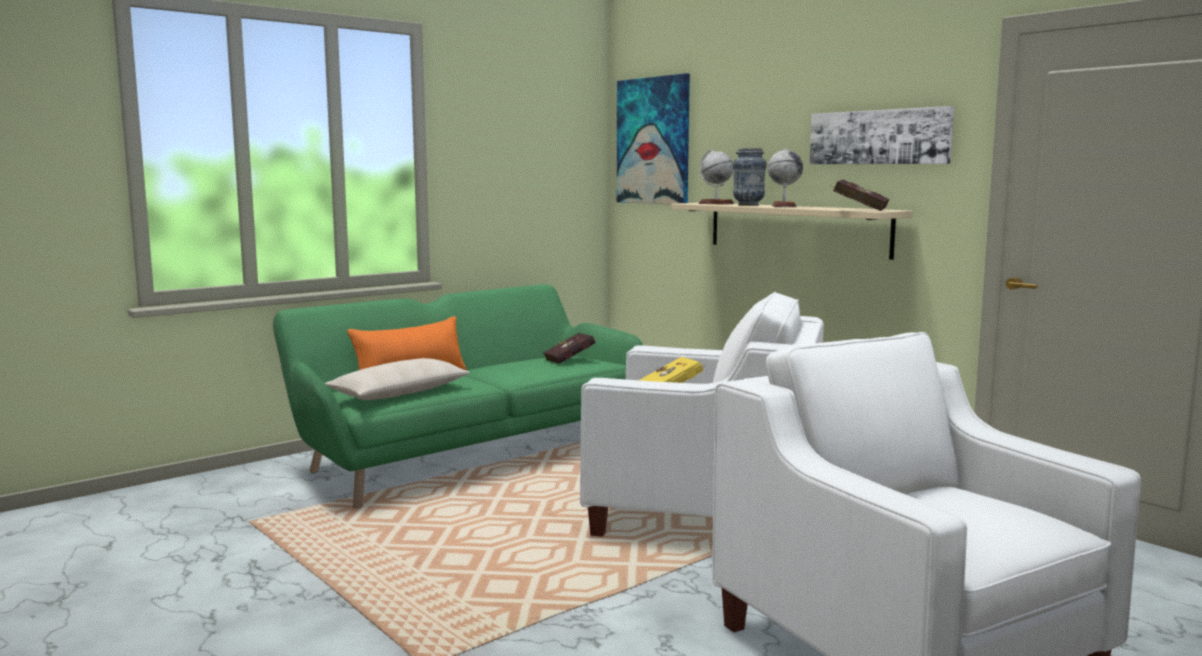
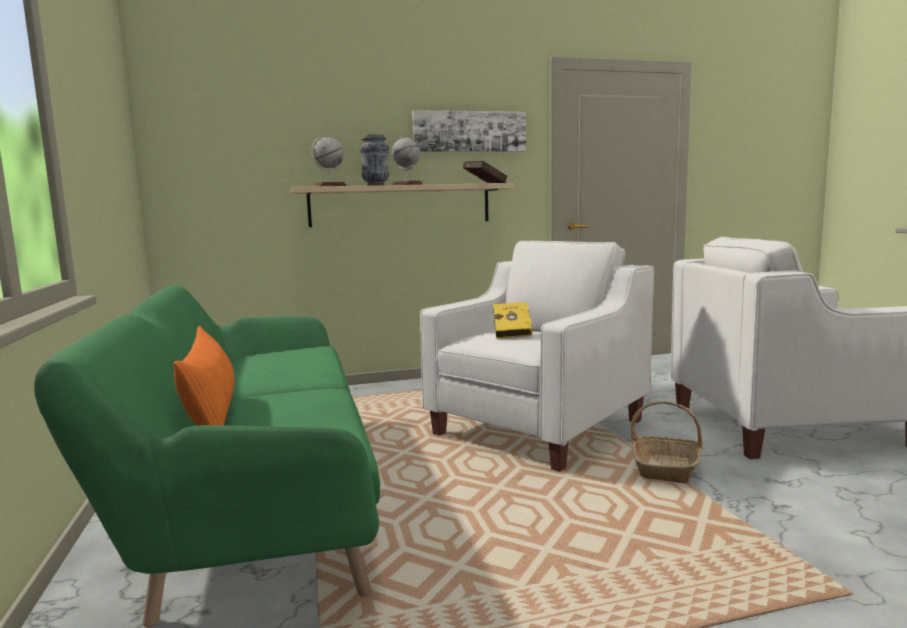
camera: 65 degrees left, 0 degrees up
beige pillow [325,358,470,400] -> none
red book [543,333,598,364] -> none
picture [617,73,690,205] -> none
none -> basket [631,401,703,484]

